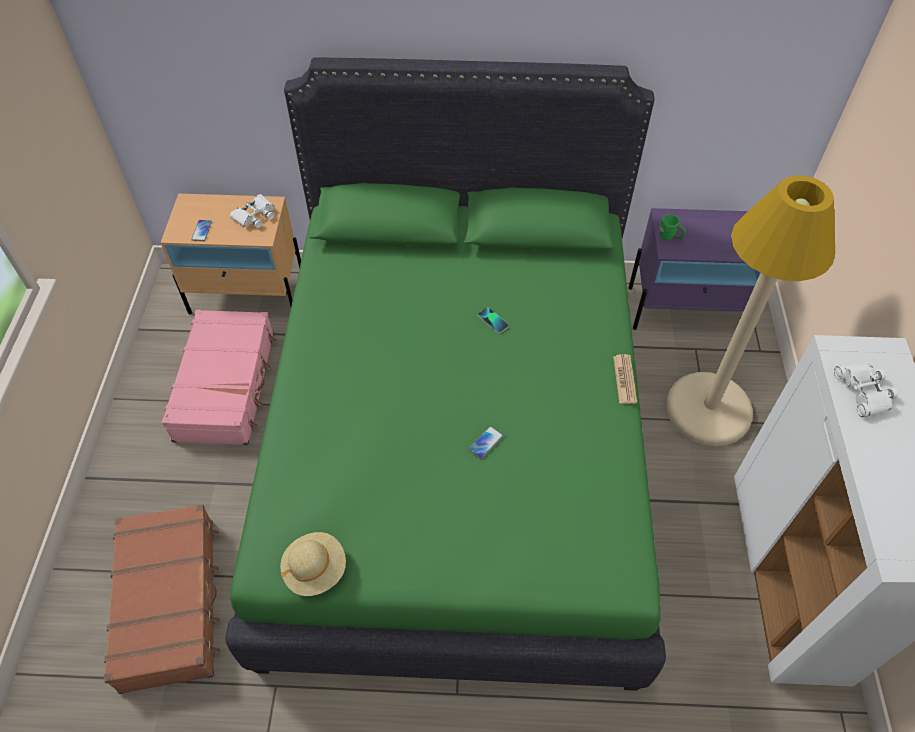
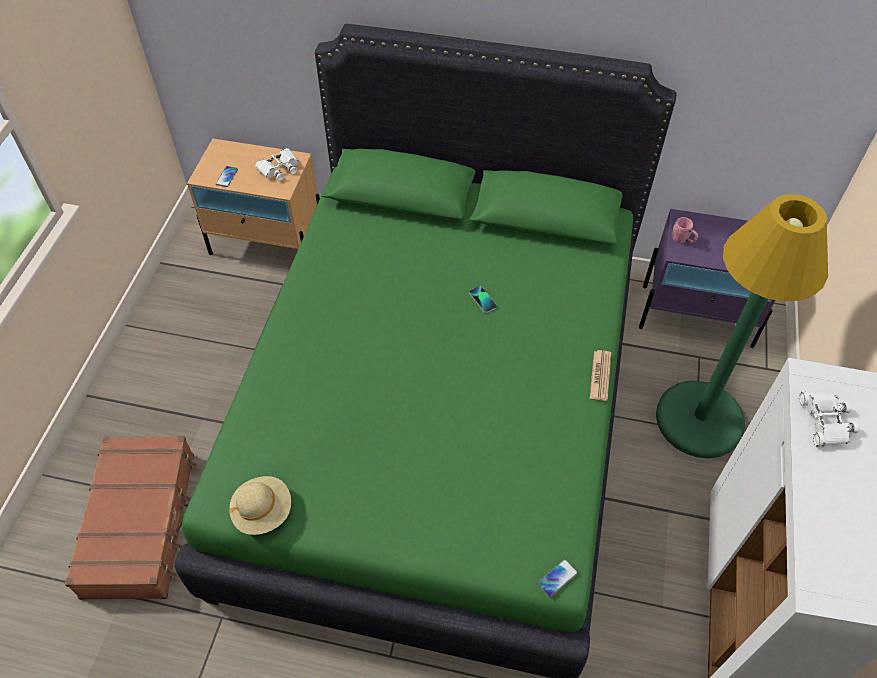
camera: 10 degrees right, 0 degrees up
pink suitcase [162,310,277,445] -> none
phone [468,426,503,459] -> phone moved to [537,559,578,597]
green mug [659,214,686,240] -> pink mug [672,217,698,243]
beige floor lamp [666,175,835,446] -> green floor lamp [656,194,828,458]

